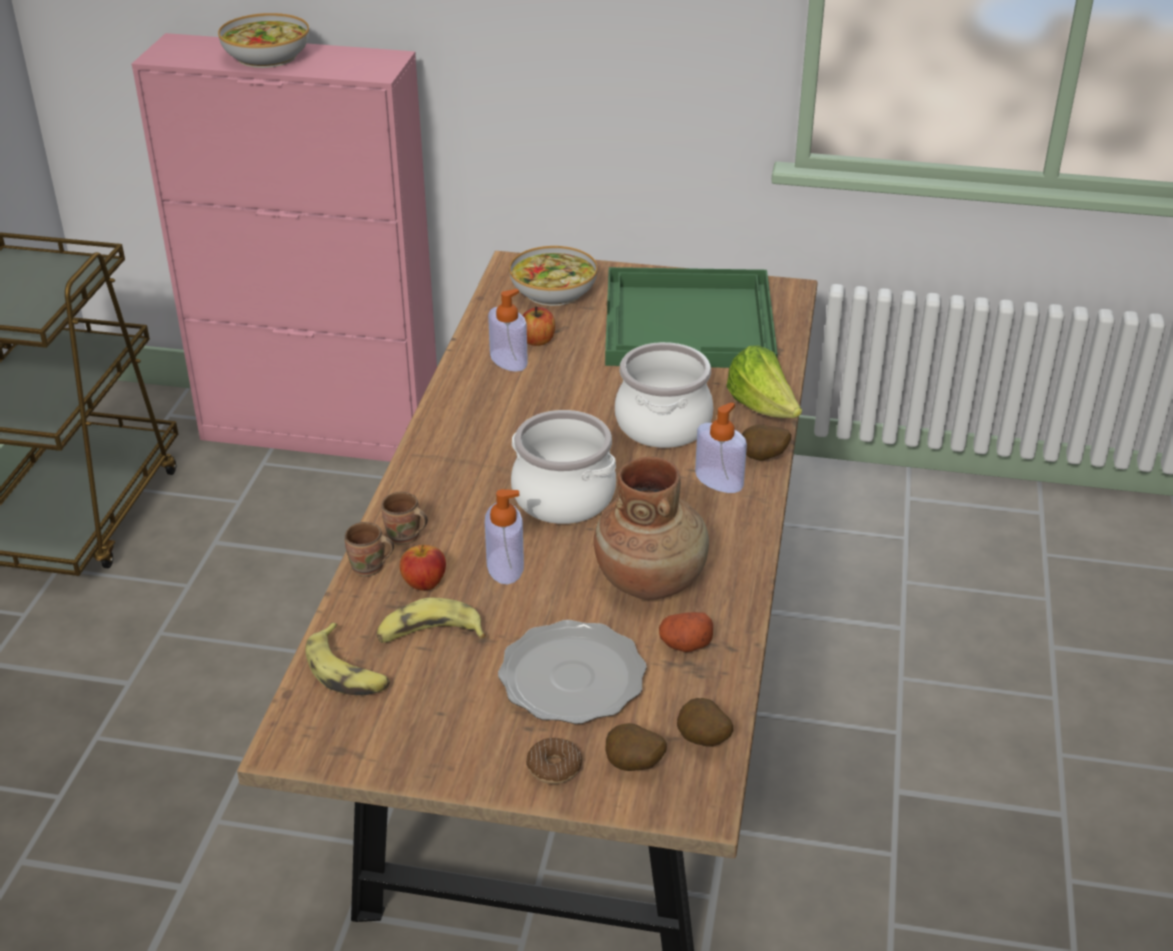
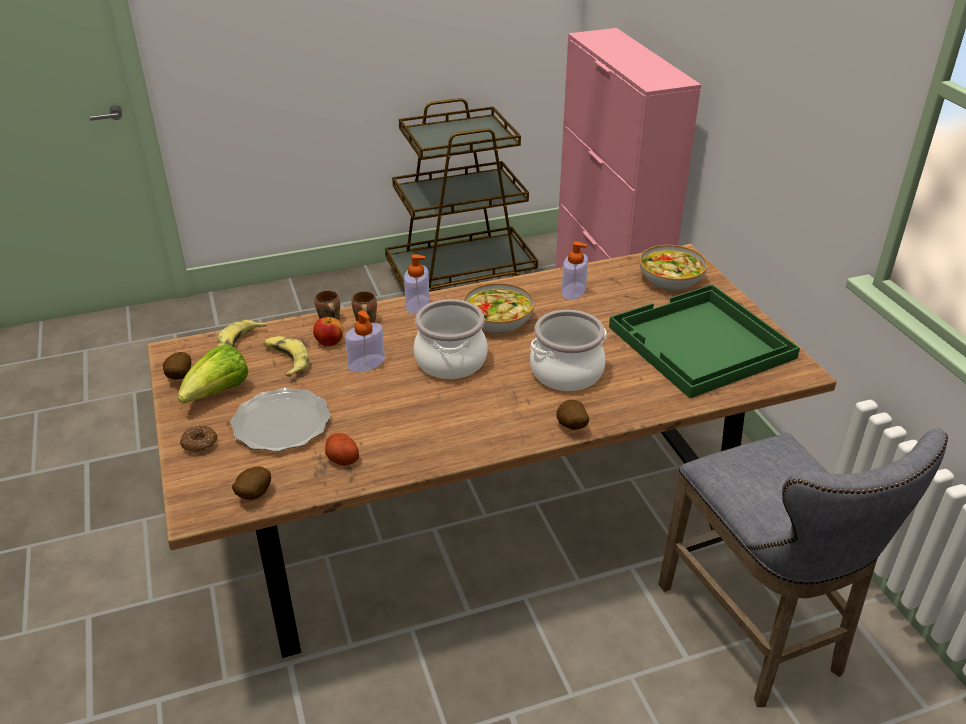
camera: 60 degrees right, 0 degrees up
bowl [218,13,309,68] -> bowl moved to [463,283,534,334]
apple [522,307,555,346] -> none
brown vase [594,457,709,600] -> none
potato [605,723,667,771] -> potato moved to [163,352,191,379]
soap dispenser [695,402,747,493] -> soap dispenser moved to [404,254,430,314]
lettuce [726,345,802,418] -> lettuce moved to [178,344,249,403]
none -> grey stool [659,428,948,707]

